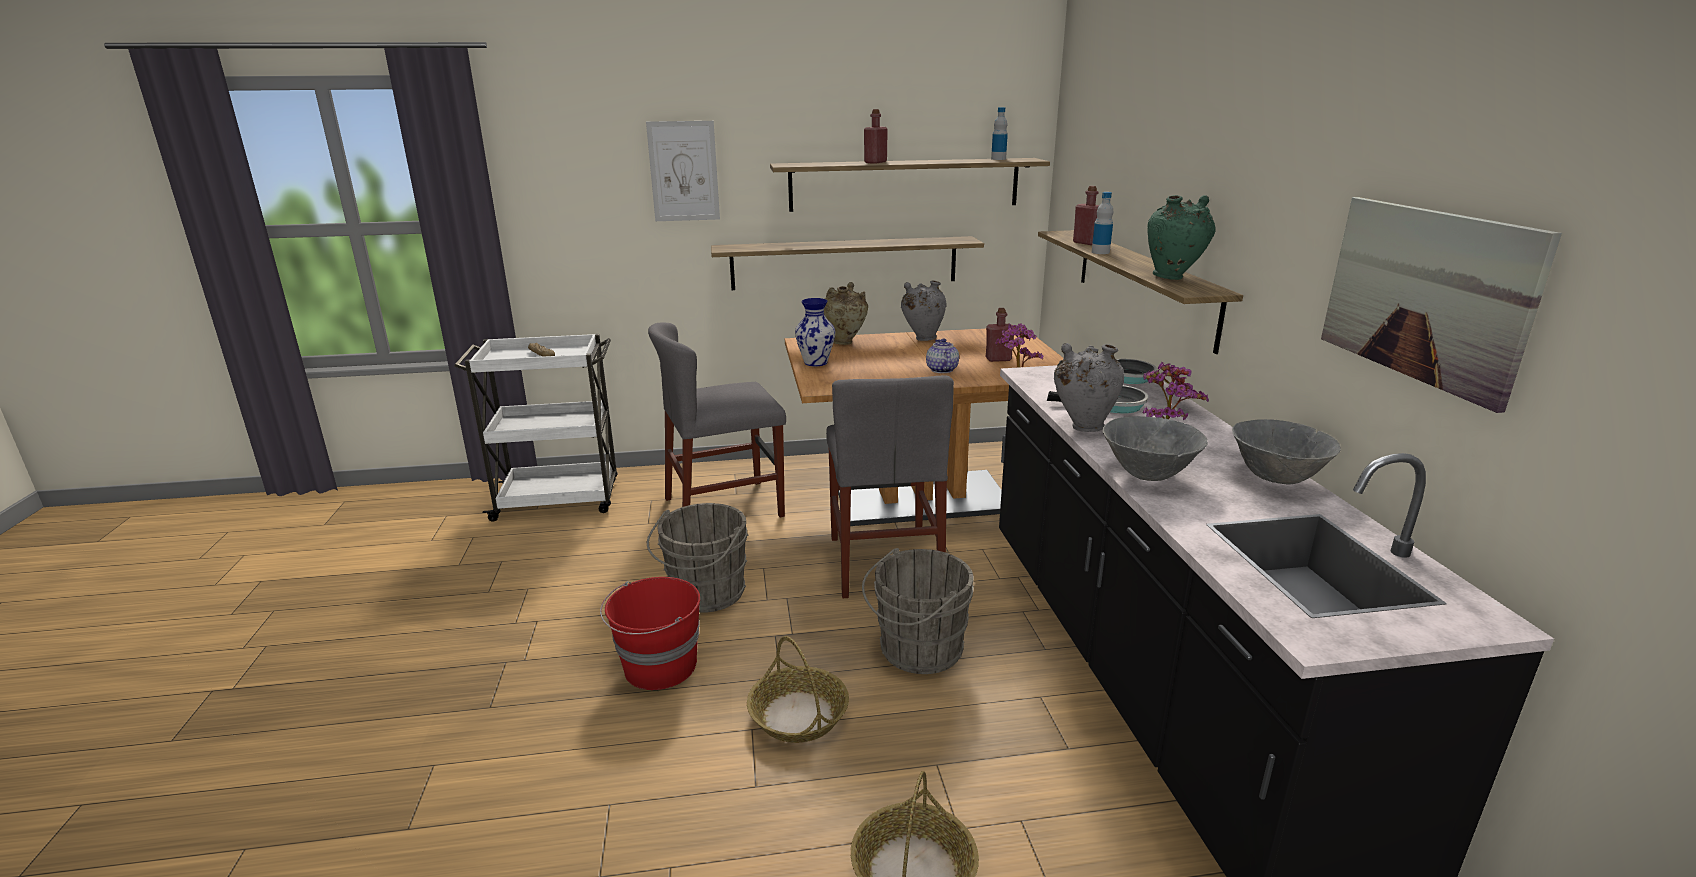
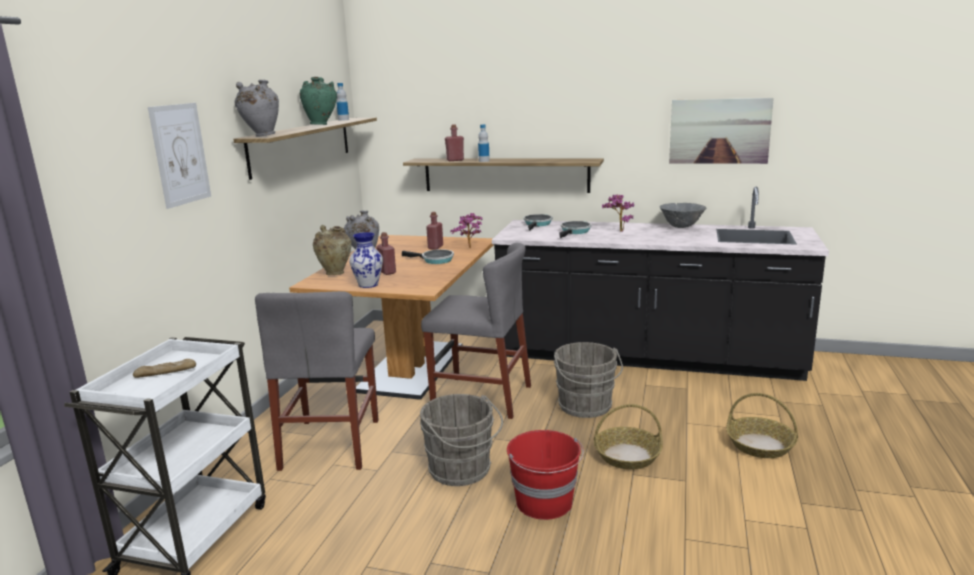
camera: 65 degrees left, 5 degrees down
shelf [711,236,984,290] -> none
red bottle [864,109,888,164] -> red bottle moved to [376,232,396,275]
teapot [926,339,959,373] -> frying pan [402,249,454,264]
grey vase [1054,343,1124,432] -> grey vase moved to [234,80,279,137]
grey bowl [1103,416,1208,481] -> none
green vase [1147,195,1216,280] -> green vase moved to [300,77,337,125]

